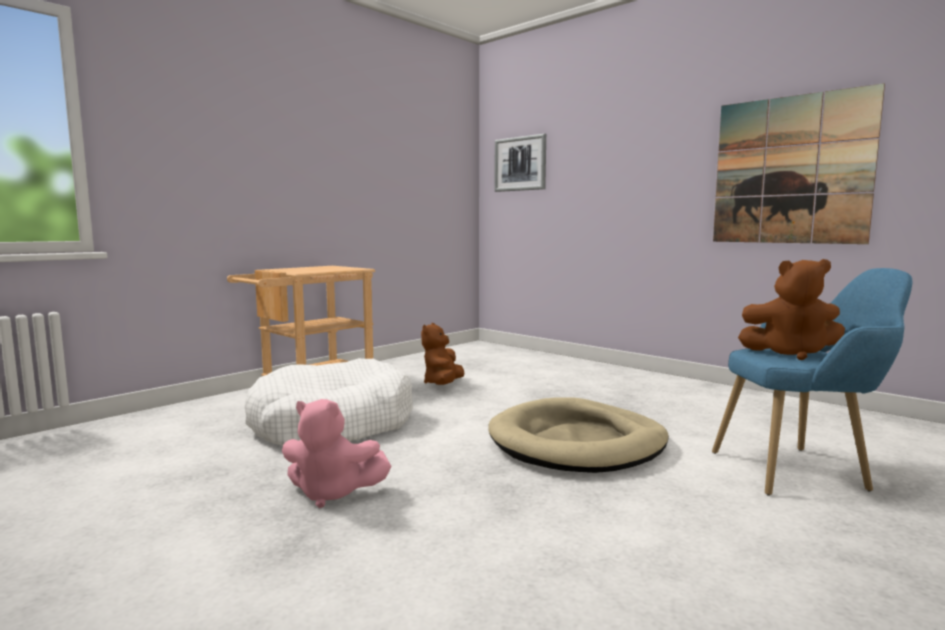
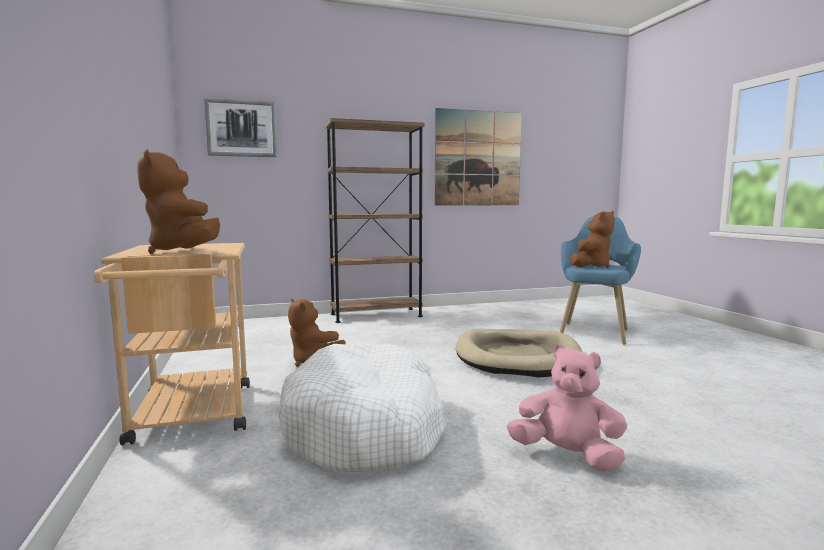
camera: 60 degrees left, 0 degrees up
pink plush toy [282,399,392,508] -> pink plush toy turned 105 degrees counterclockwise [507,345,627,472]
none -> brown plush toy [137,149,220,254]
none -> brown bookcase [325,118,425,323]

